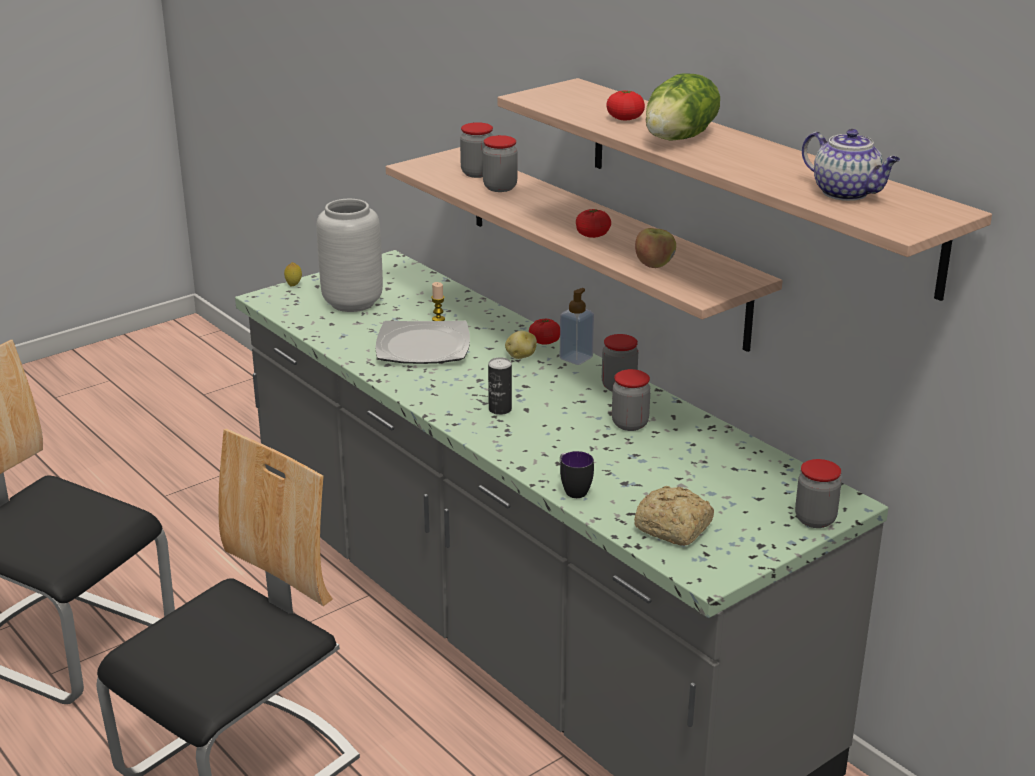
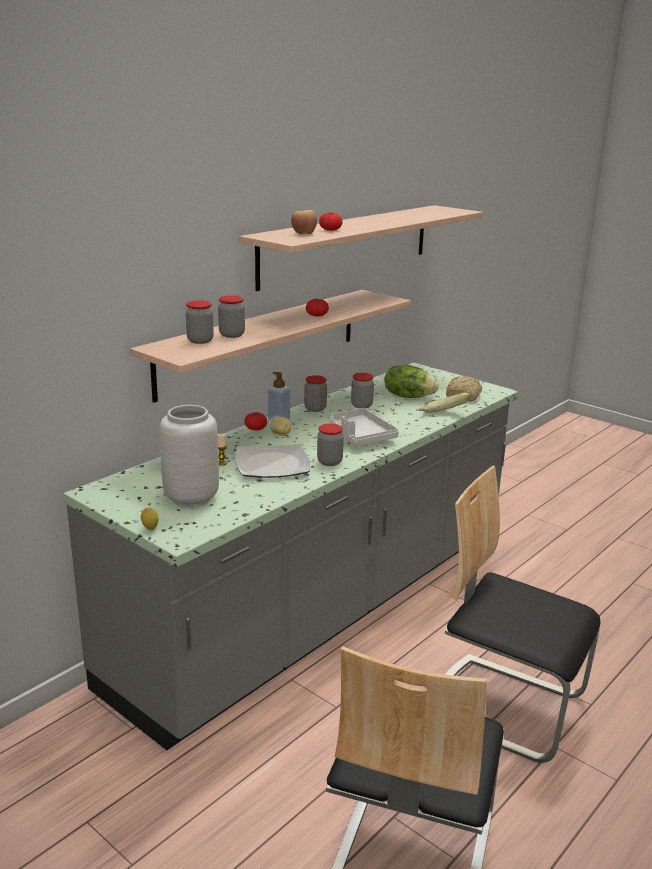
camera: 100 degrees left, 5 degrees down
can [488,357,512,415] -> grey tray [331,408,399,446]
mug [560,451,594,498] -> banana [418,393,471,413]
apple [635,228,676,268] -> apple moved to [291,210,317,234]
lettuce [646,73,720,141] -> lettuce moved to [384,365,439,398]
jar [795,459,841,528] -> jar moved to [317,423,344,466]
teapot [802,129,900,201] -> none

